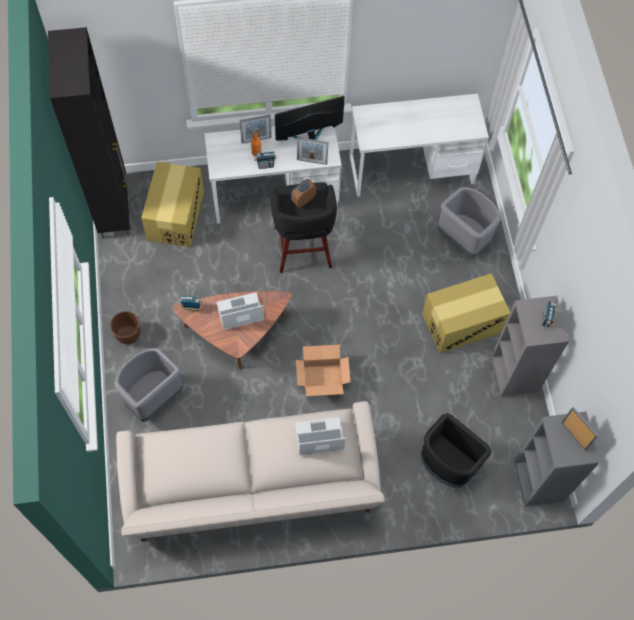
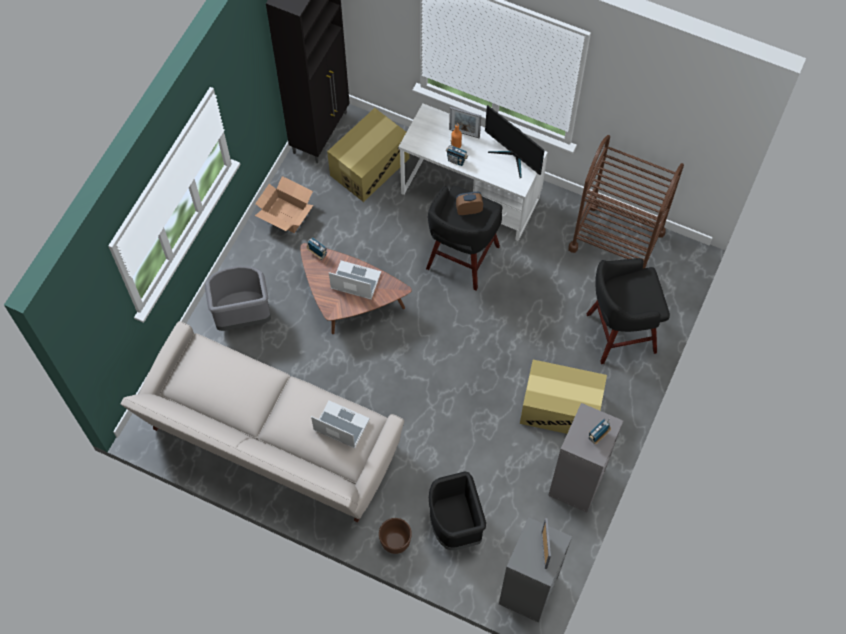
camera: 35 degrees right, 0 degrees up
brown planter [110,311,141,344] -> brown planter moved to [379,518,412,554]
monitor [275,96,345,141] -> monitor turned 150 degrees counterclockwise [485,105,545,178]
cardboard box [296,345,351,396] -> cardboard box moved to [255,176,313,233]
picture frame [297,137,328,165] -> none
white desk [350,94,489,197] -> brown cart [568,135,684,268]
grey trash can [437,187,501,258] -> black stool [586,258,670,364]

